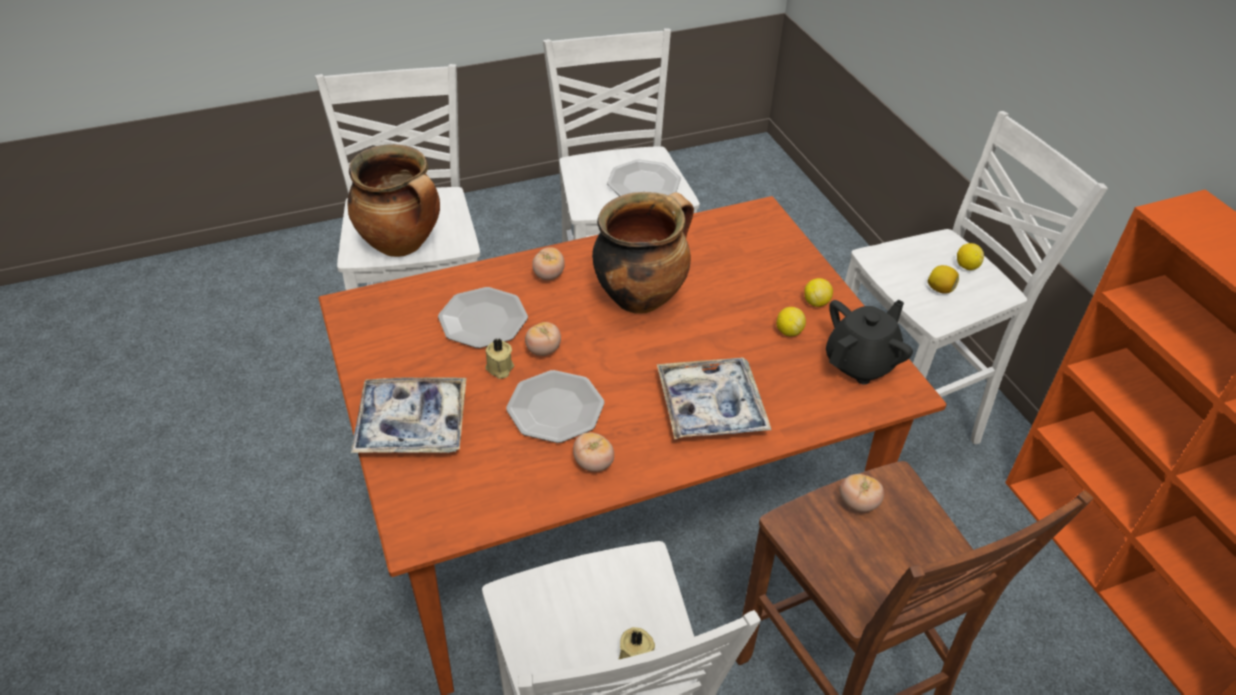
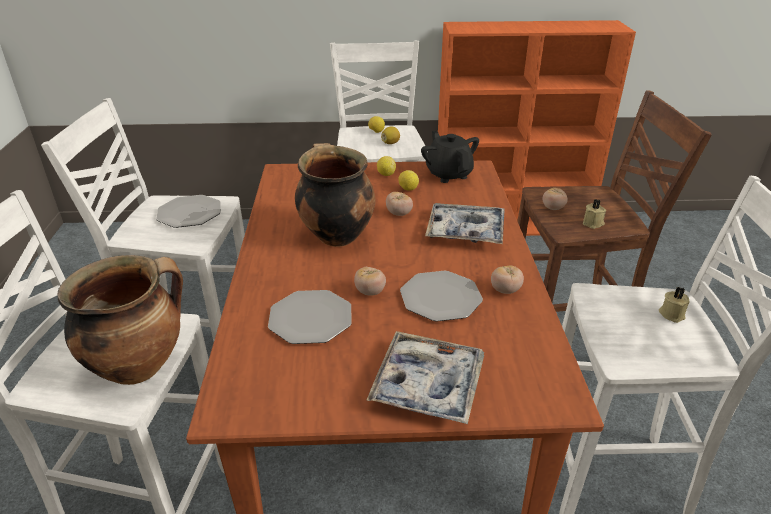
camera: 70 degrees left, 10 degrees down
beige candle [485,339,514,379] -> beige candle moved to [583,199,606,229]
tomato [532,247,565,280] -> tomato moved to [386,192,413,216]

